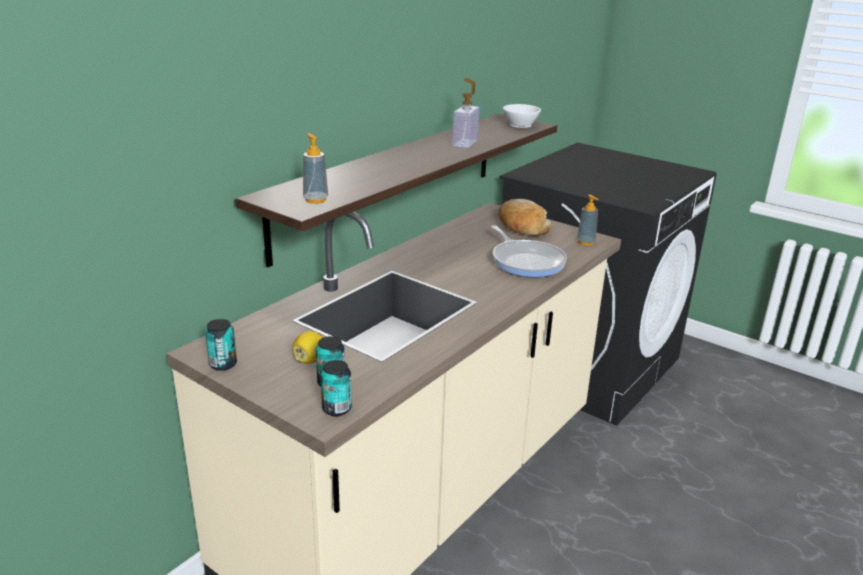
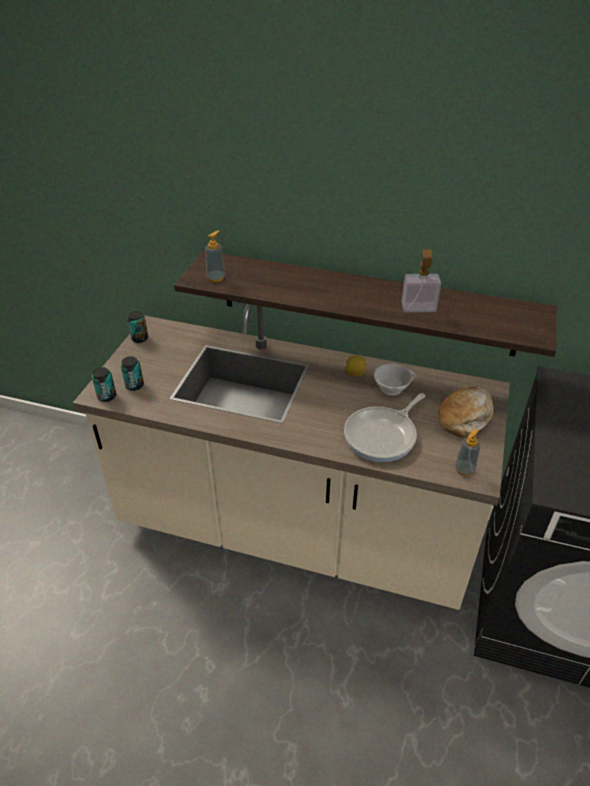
camera: 70 degrees right, 15 degrees up
lemon [292,331,323,364] -> lemon moved to [345,355,366,377]
white cup [503,104,541,128] -> white cup moved to [374,364,415,395]

